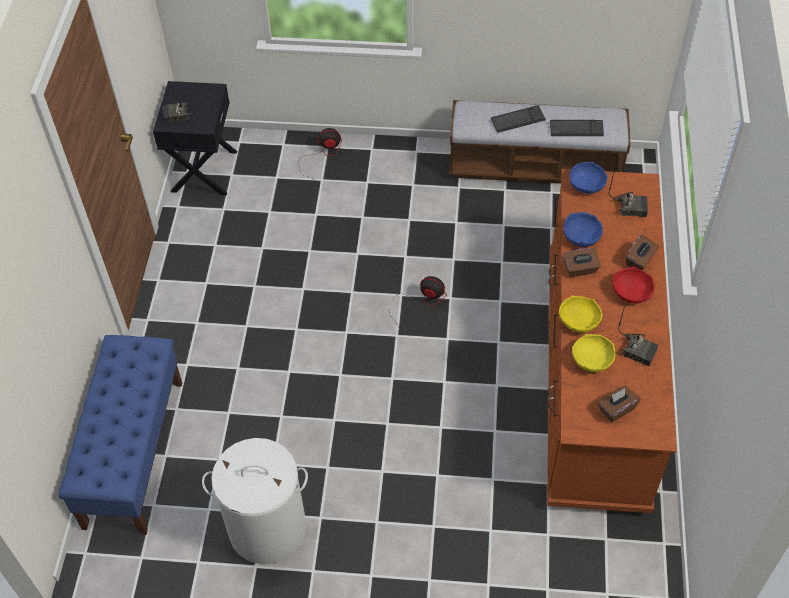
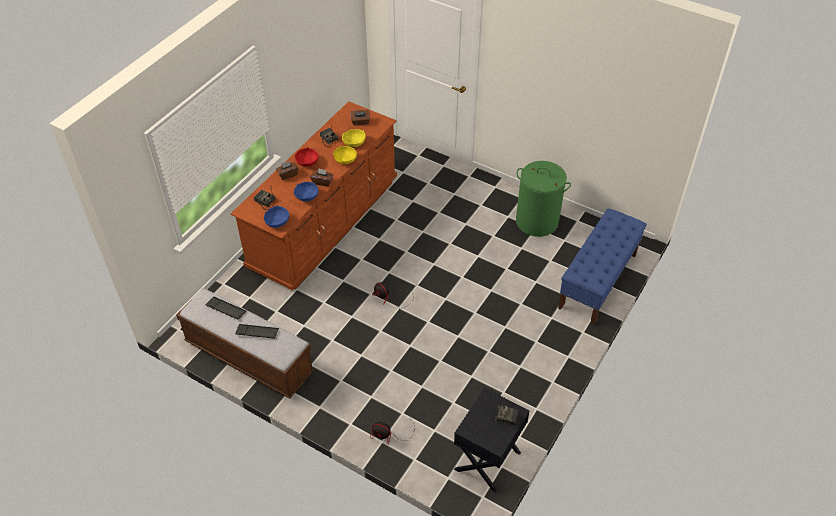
camera: 155 degrees left, 5 degrees down
white laundry basket [202,438,308,564] -> green laundry basket [516,161,571,237]

